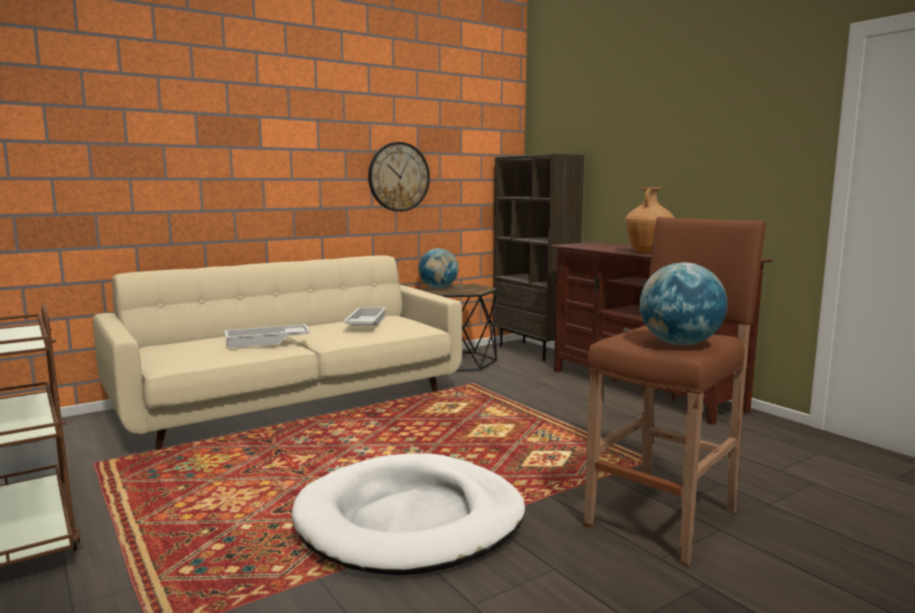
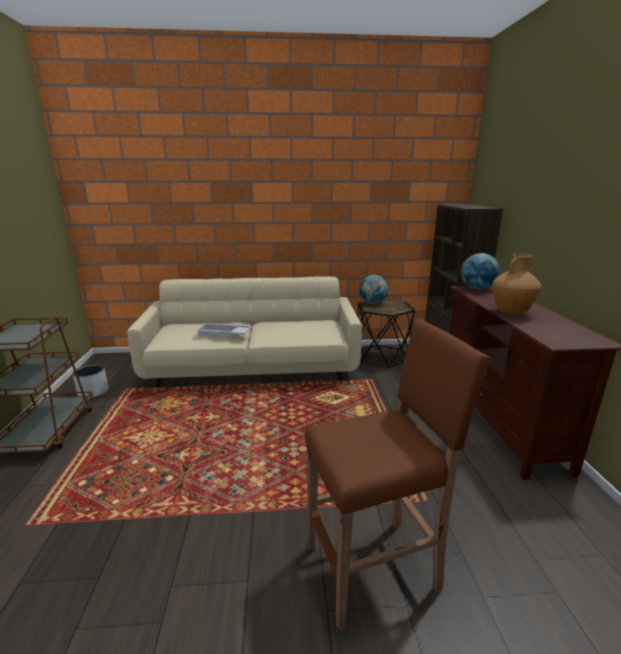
camera: 30 degrees right, 10 degrees up
white dog bed [291,453,525,575] -> none
white tray [343,307,386,326] -> none
wall clock [368,142,430,212] -> none
globe [640,262,727,345] -> globe moved to [461,253,500,289]

